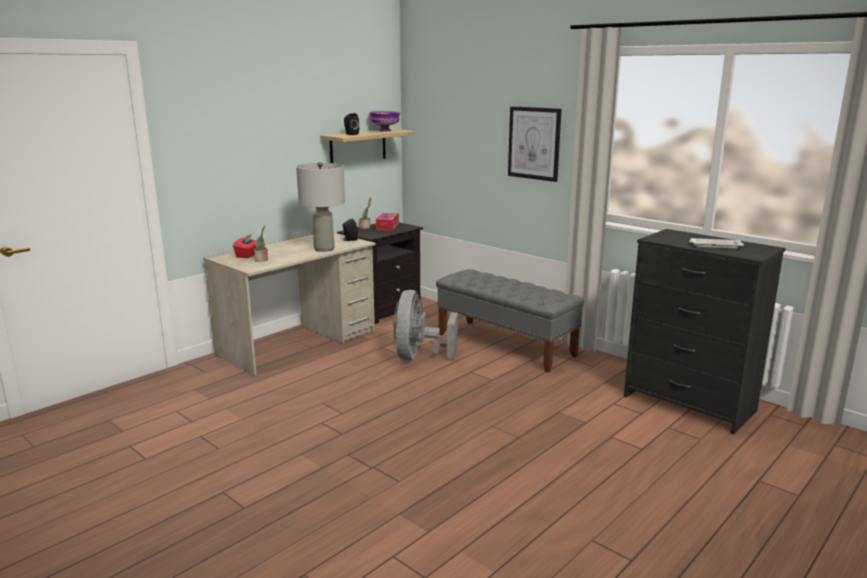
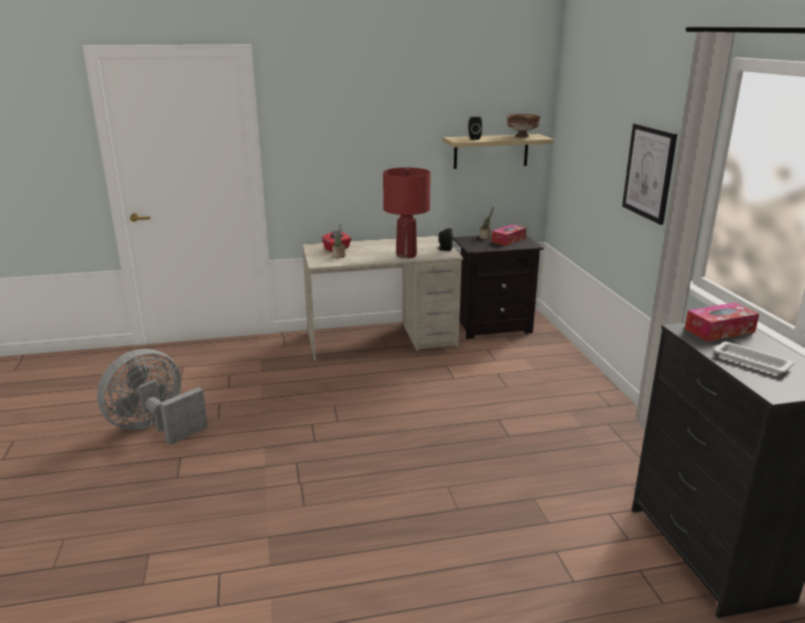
camera: 35 degrees right, 5 degrees up
grey table lamp [296,162,345,252] -> red table lamp [383,167,431,259]
purple bowl [369,111,400,131] -> brown bowl [506,114,541,137]
grey fan [393,290,458,361] -> grey fan moved to [97,349,208,445]
grey bench [436,269,585,373] -> none
none -> tissue box [684,302,759,342]

